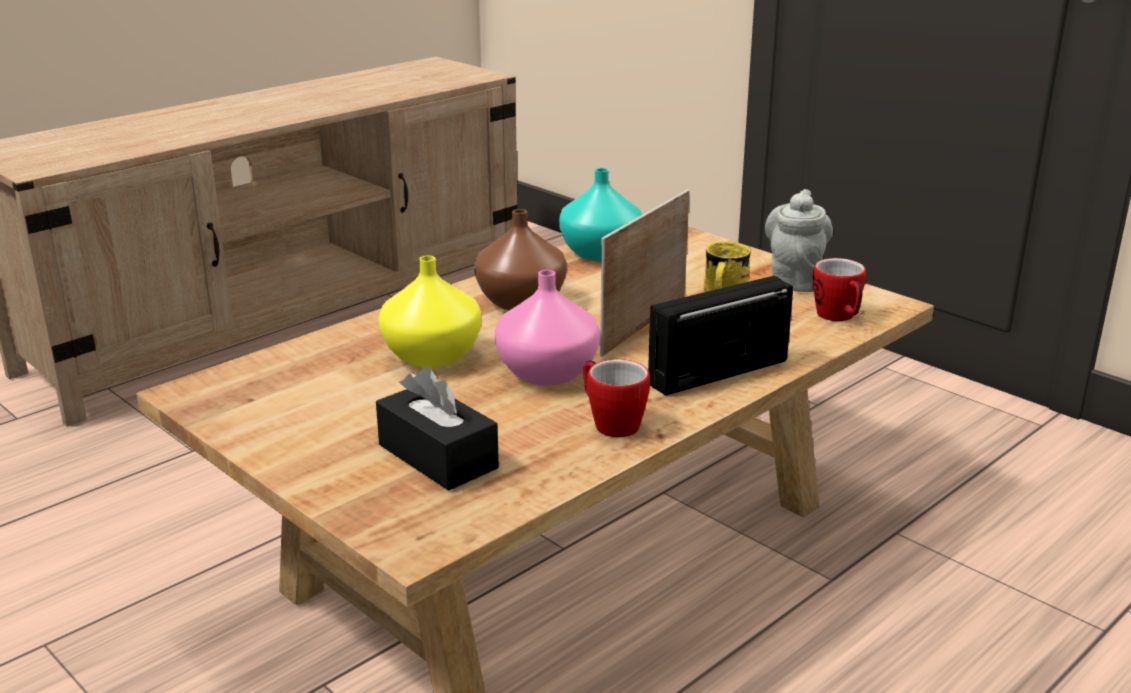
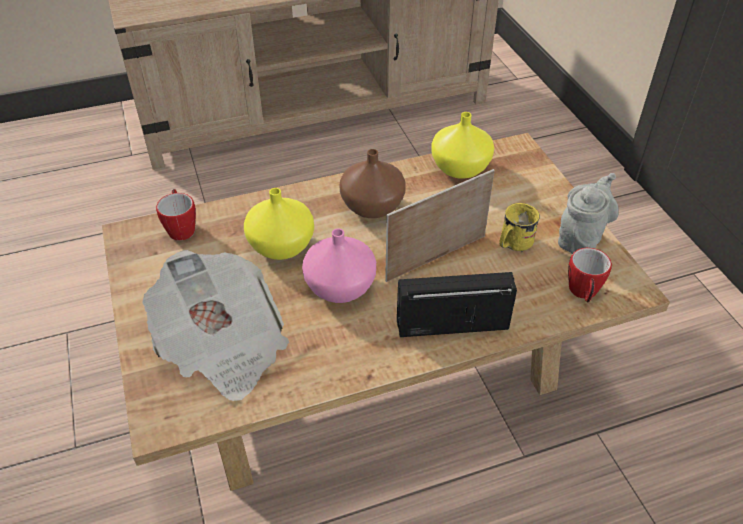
camera: 25 degrees right, 20 degrees up
black tissue box [376,367,499,491] -> newspaper [142,250,289,401]
turquoise vase [559,168,642,261] -> yellow vase [431,112,494,179]
mug [583,359,650,437] -> mug moved to [156,189,196,241]

